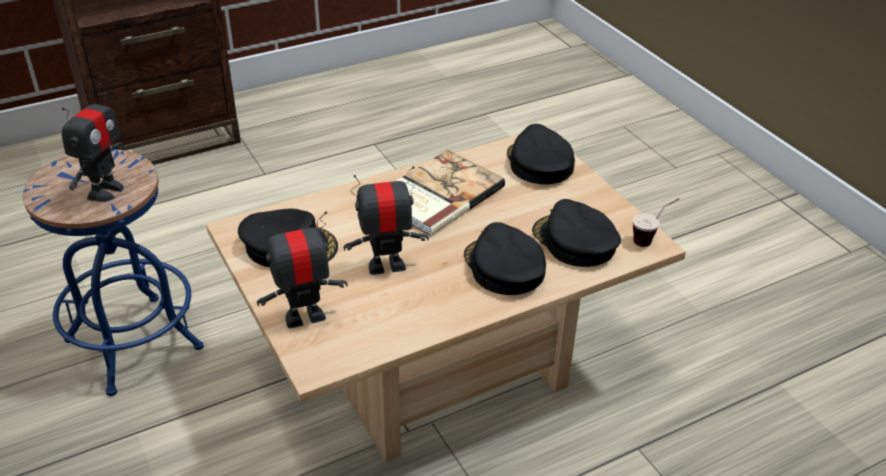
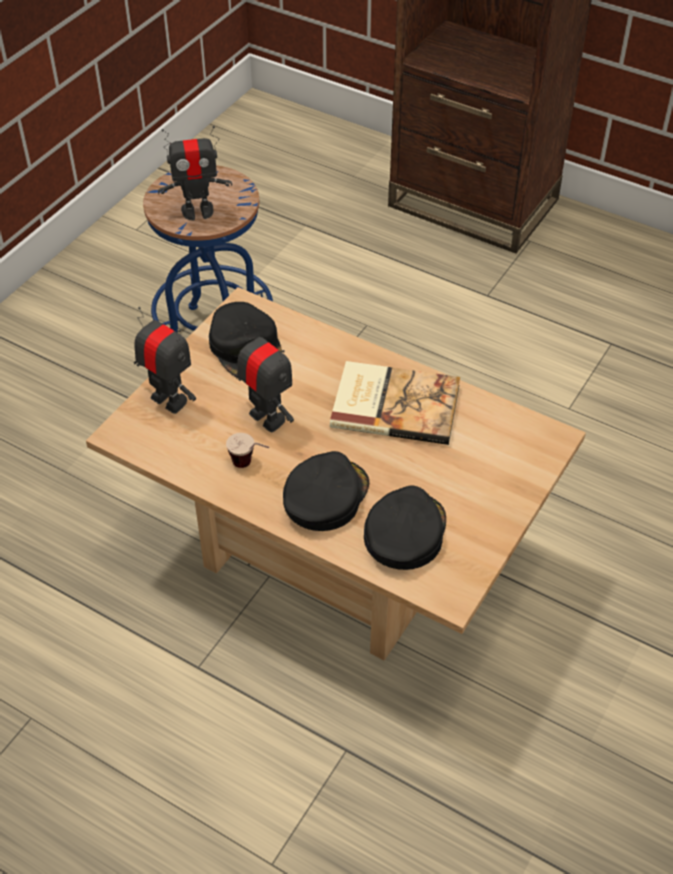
camera: 60 degrees right, 10 degrees up
black cap [507,124,575,184] -> none
cup [633,198,679,247] -> cup moved to [226,433,269,468]

